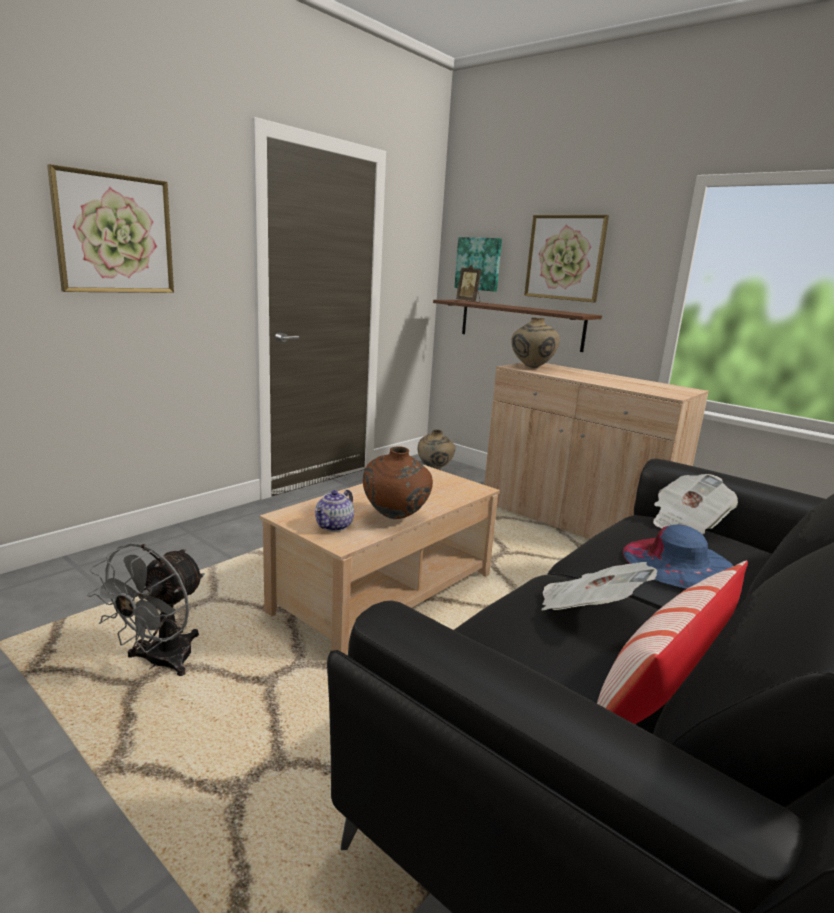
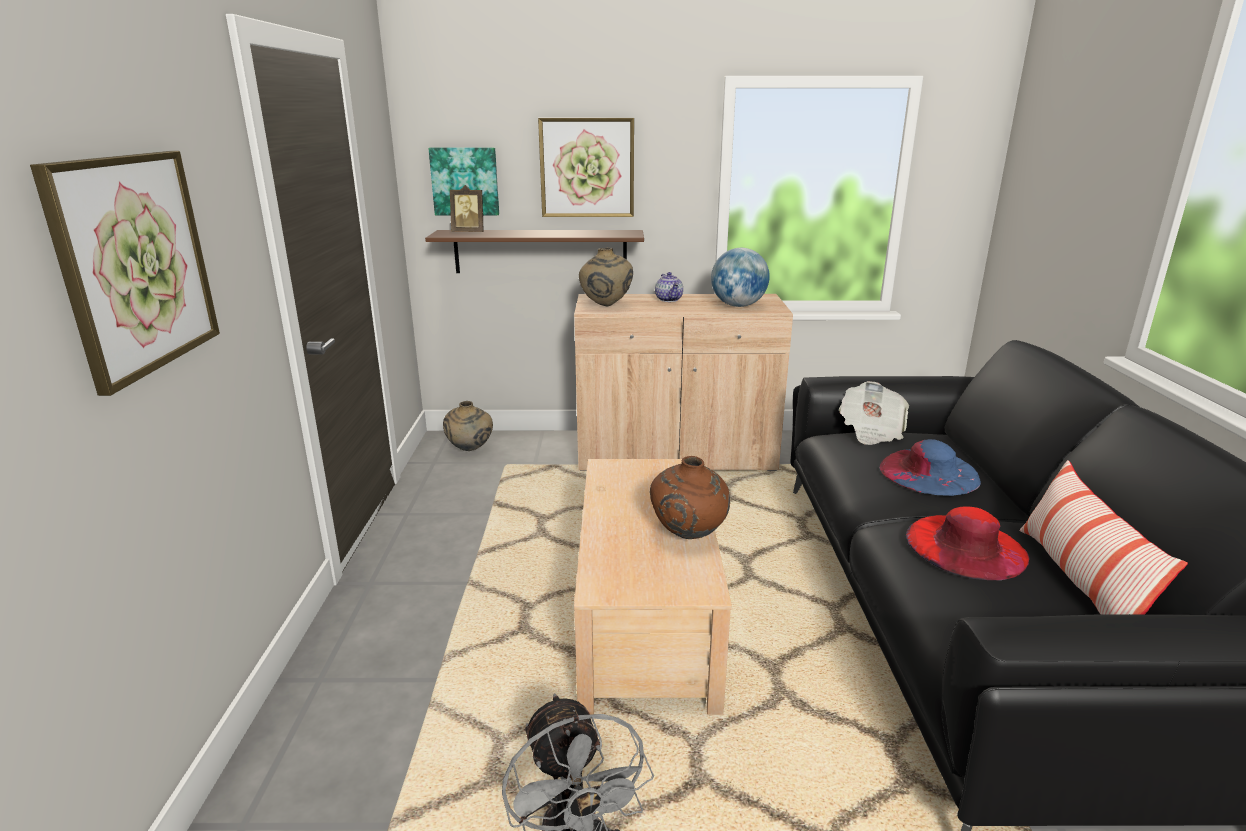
camera: 40 degrees left, 5 degrees up
teapot [315,490,354,532] -> teapot moved to [655,272,683,302]
newspaper [542,562,657,610] -> red hat [906,506,1029,580]
none -> globe [711,248,770,307]

